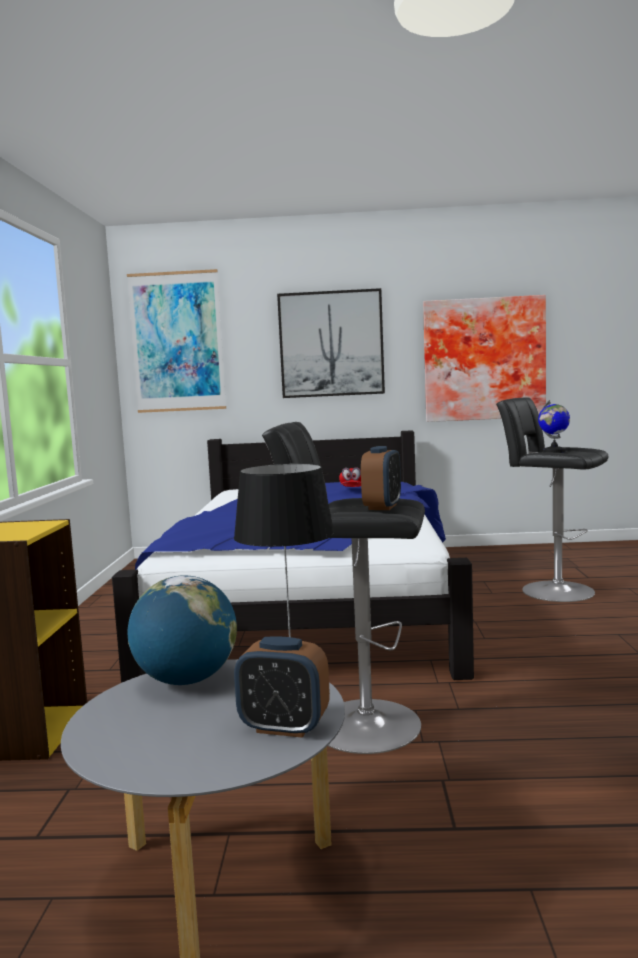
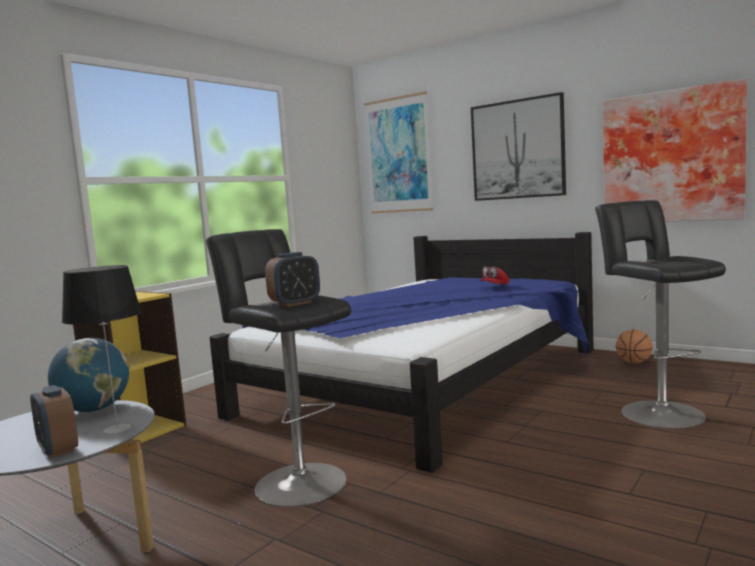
camera: 35 degrees right, 0 degrees up
globe [538,400,570,453] -> none
none -> basketball [616,329,653,364]

